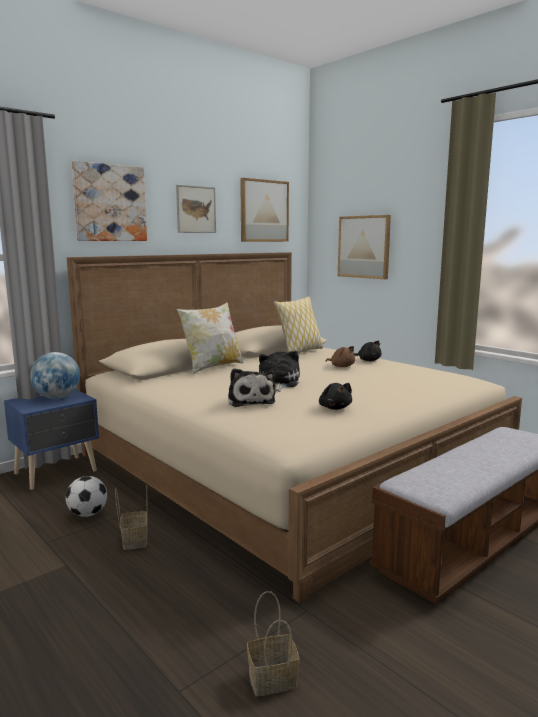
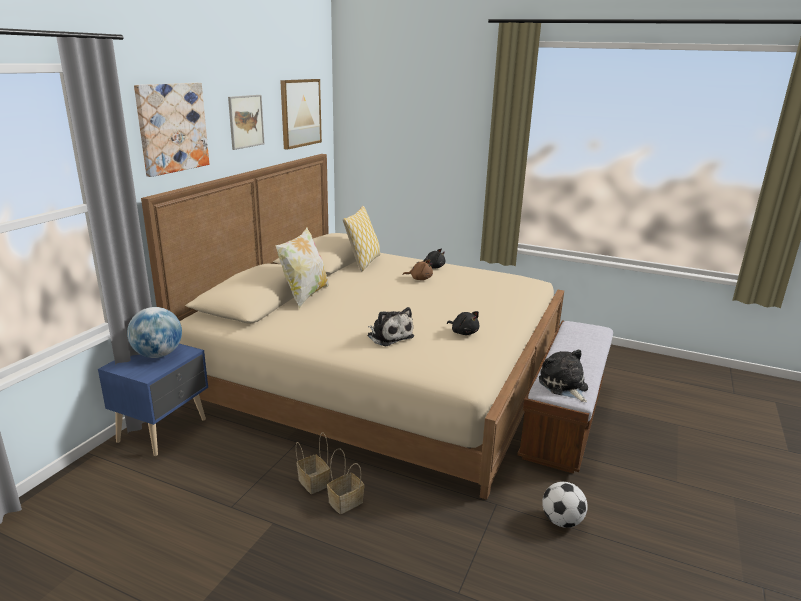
camera: 25 degrees left, 10 degrees up
football [66,476,107,517] -> football moved to [542,482,588,528]
basket [247,591,300,696] -> basket moved to [327,448,365,514]
plush toy [259,351,300,392] -> plush toy moved to [539,349,588,402]
picture [338,215,391,279] -> none

